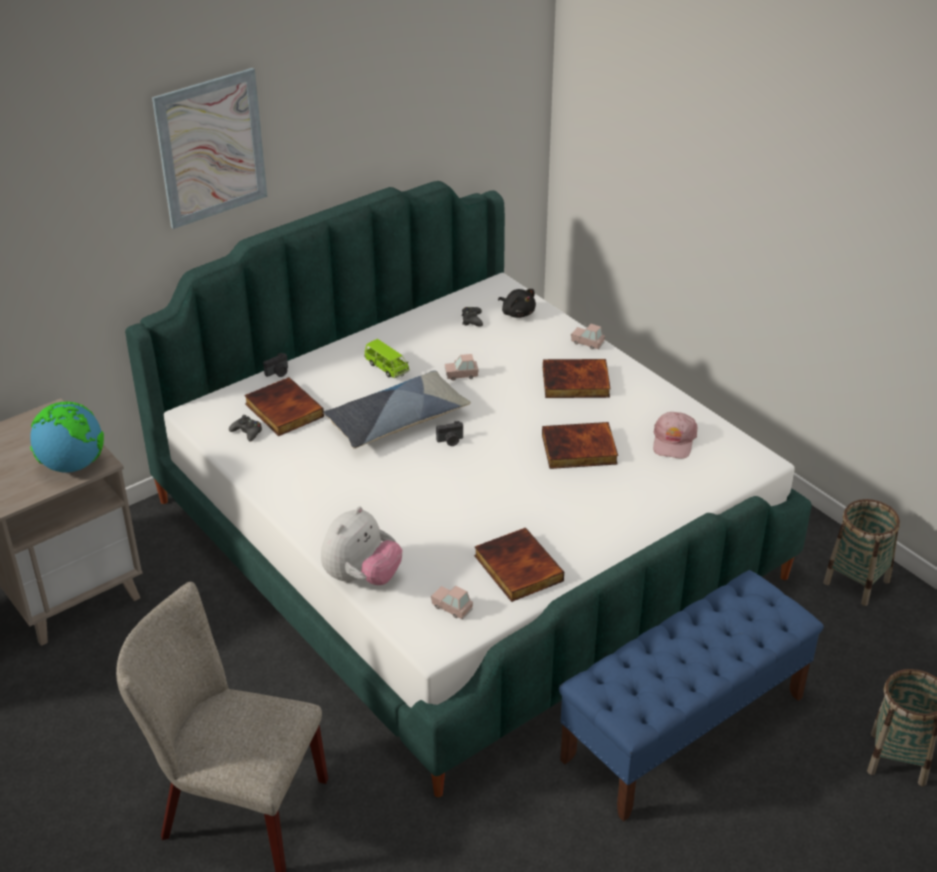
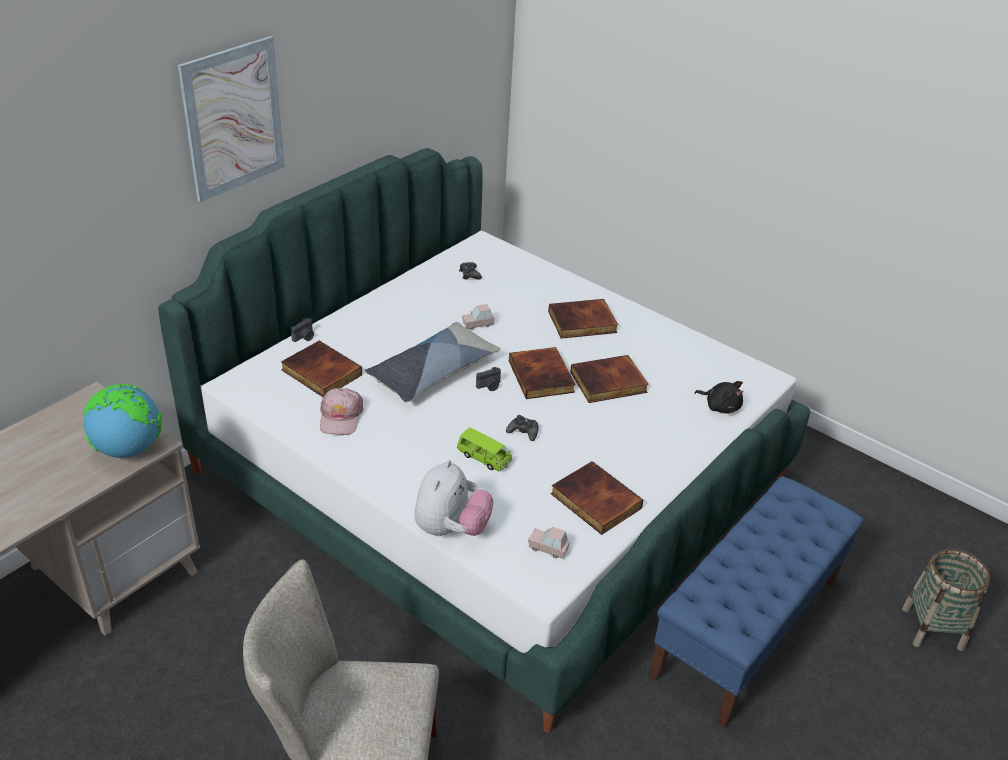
camera: 15 degrees left, 0 degrees up
black game controller [229,415,262,441] -> black game controller moved to [506,415,539,441]
green toy car [364,339,410,378] -> green toy car moved to [457,427,513,471]
black plush toy [498,289,536,318] -> black plush toy moved to [694,381,744,414]
pink toy car [571,324,605,349] -> none
pink cap [653,412,697,459] -> pink cap moved to [320,388,363,435]
basket [823,499,900,606] -> none
none -> book [509,347,576,399]

